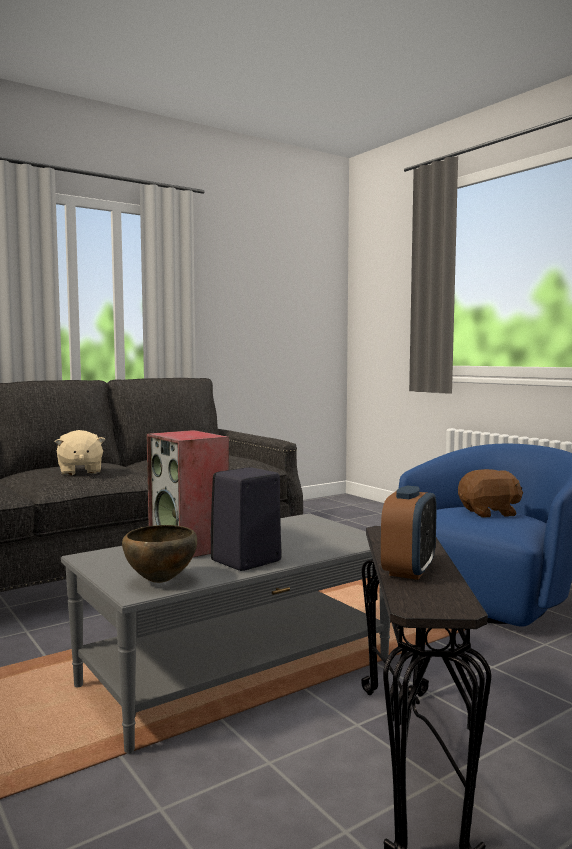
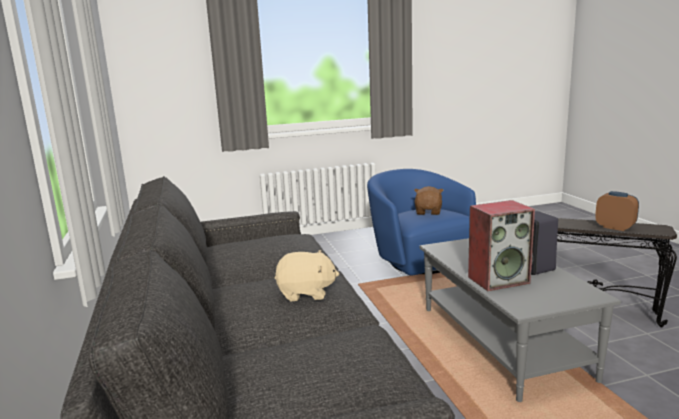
camera: 70 degrees left, 10 degrees up
brown bowl [122,525,197,583] -> none

